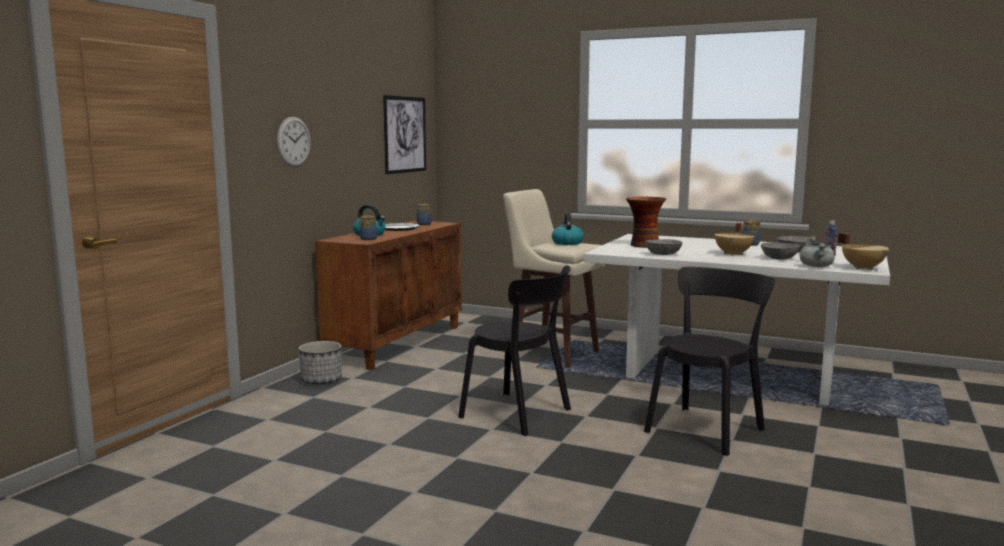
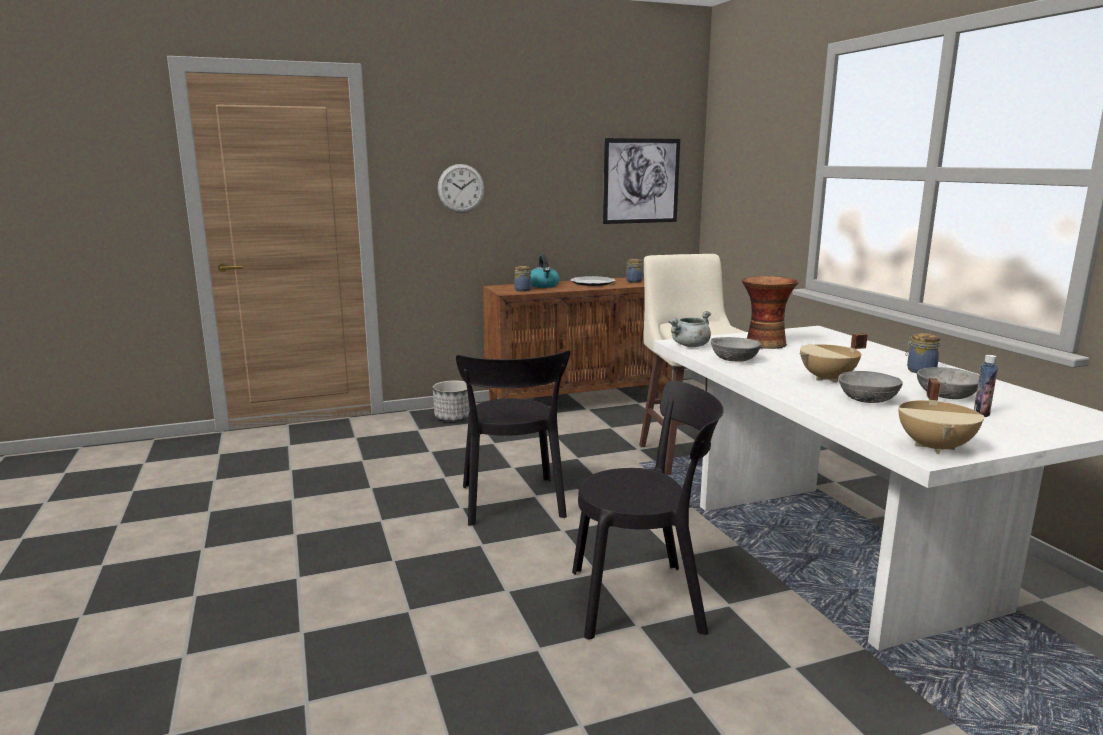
camera: 45 degrees right, 5 degrees up
kettle [552,213,584,245] -> none
grey cooking pot [799,236,835,267] -> grey cooking pot moved to [668,311,711,347]

